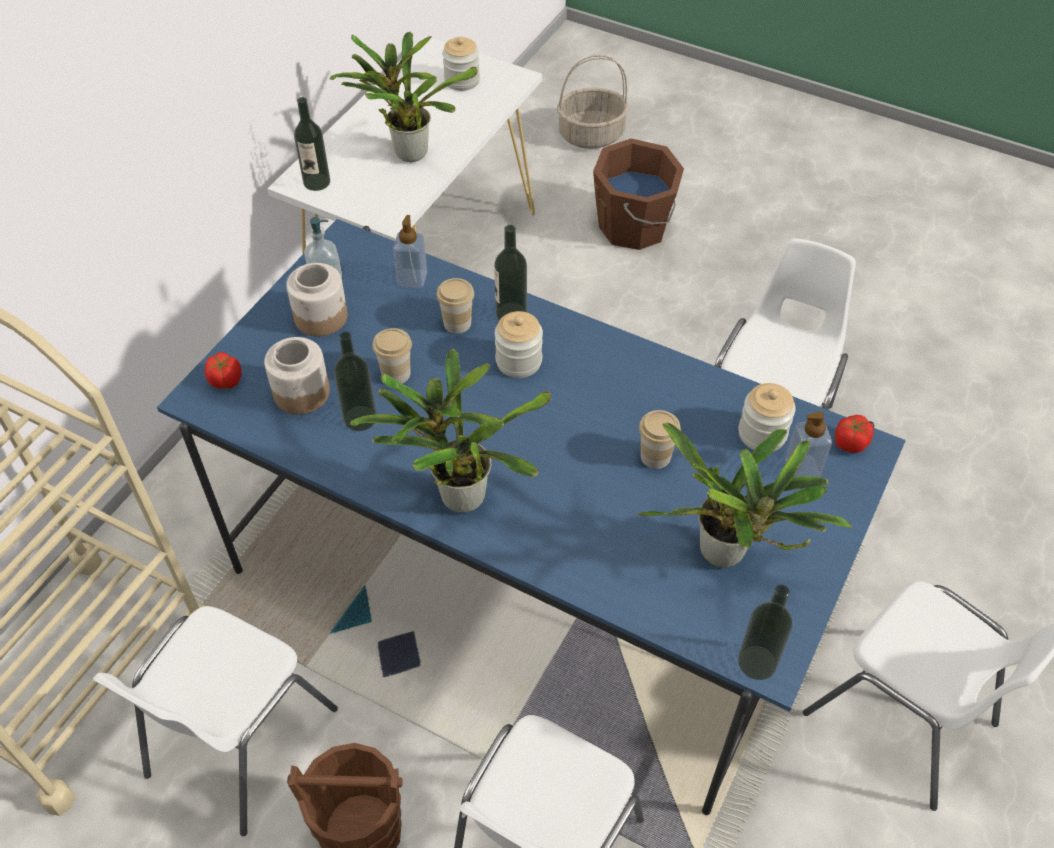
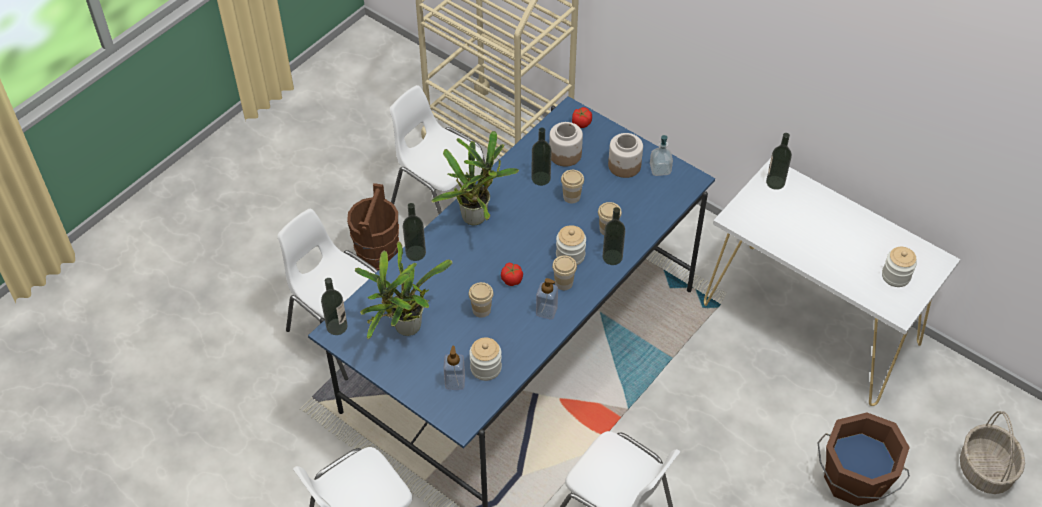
camera: 100 degrees right, 0 degrees up
potted plant [330,32,478,162] -> none
soap dispenser [393,215,427,288] -> soap dispenser moved to [536,278,558,319]
tomato [835,415,874,453] -> tomato moved to [501,263,523,286]
none -> bottle [403,203,426,261]
none -> cup [552,255,577,290]

